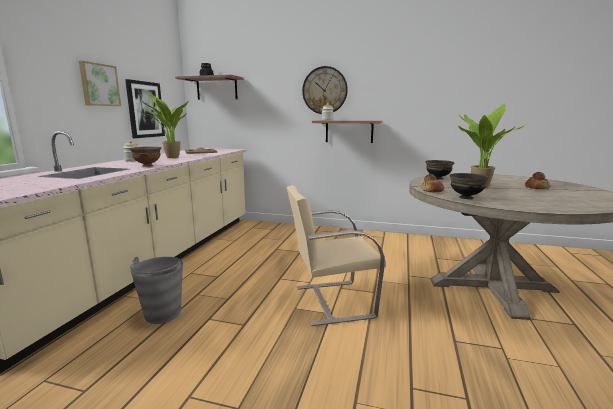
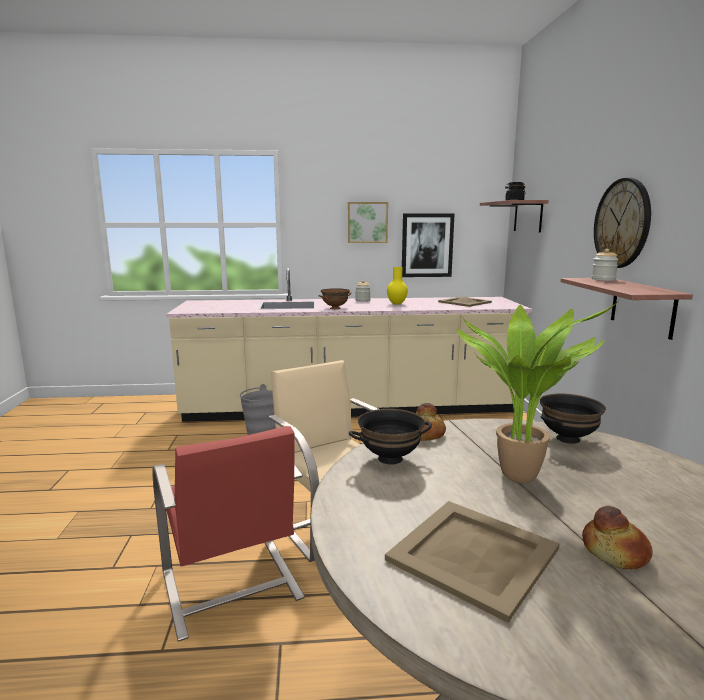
camera: 70 degrees right, 0 degrees up
potted plant [139,92,189,158] -> yellow vase [387,267,408,305]
none -> red chair [152,426,305,642]
none -> beige tray [385,501,560,623]

